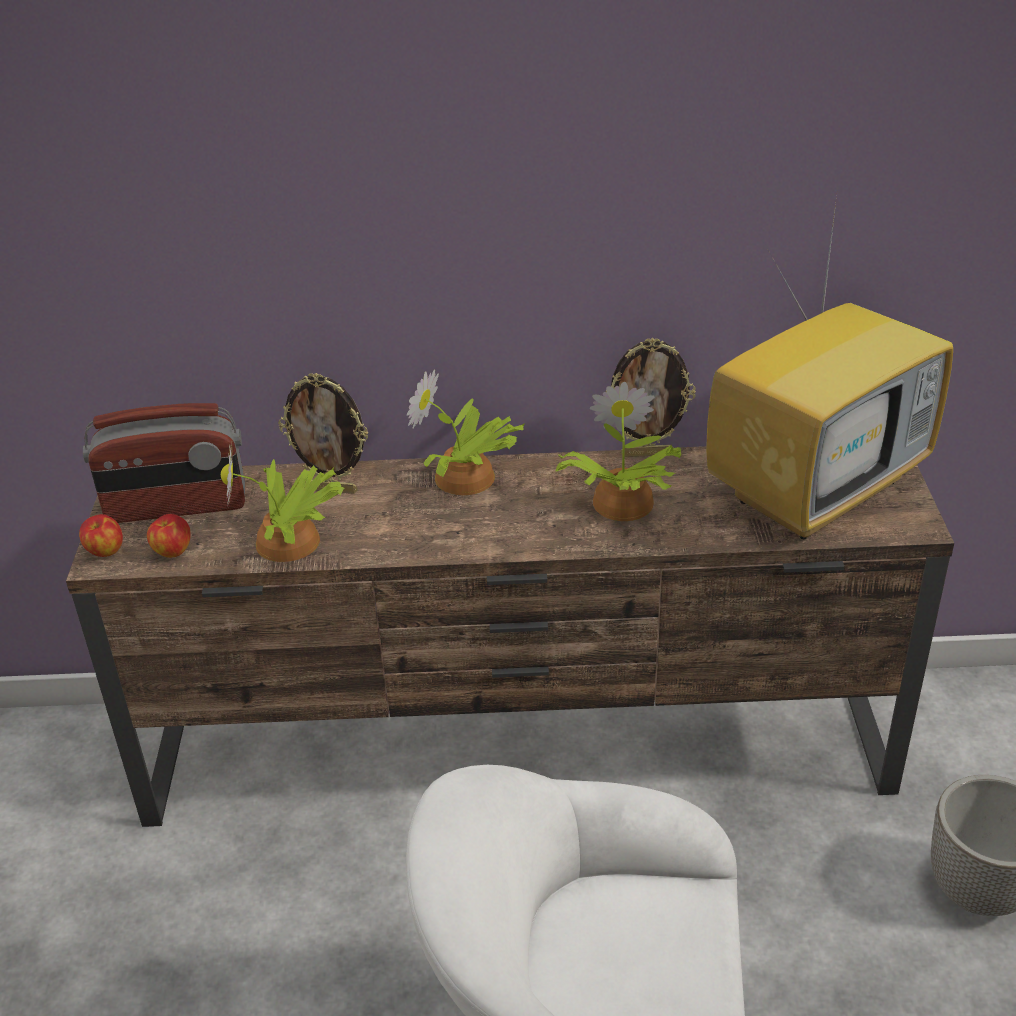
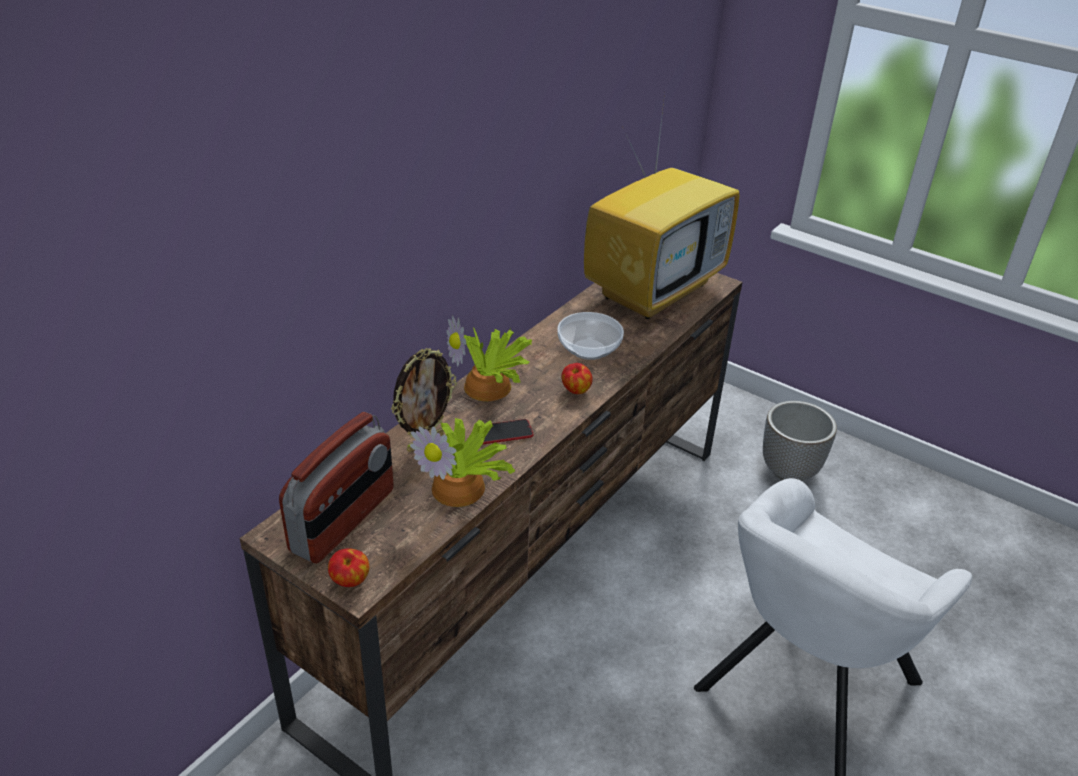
camera: 55 degrees left, 0 degrees up
apple [147,514,191,558] -> apple moved to [562,363,593,394]
potted plant [555,382,681,521] -> bowl [557,312,624,360]
picture frame [605,338,696,457] -> none
television [706,196,953,540] -> television turned 45 degrees clockwise [584,102,739,319]
none -> phone [482,419,534,445]

